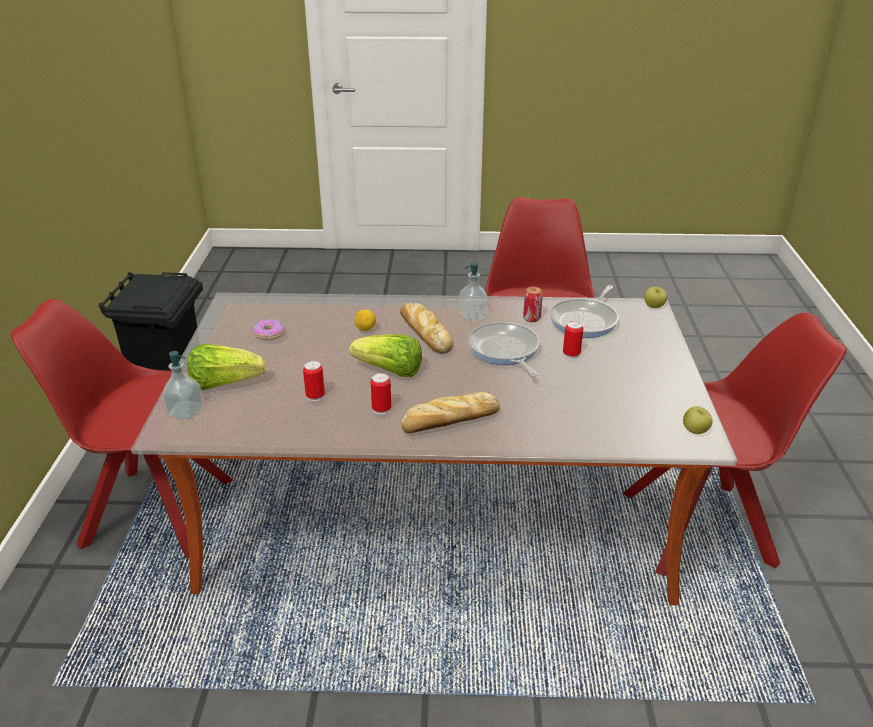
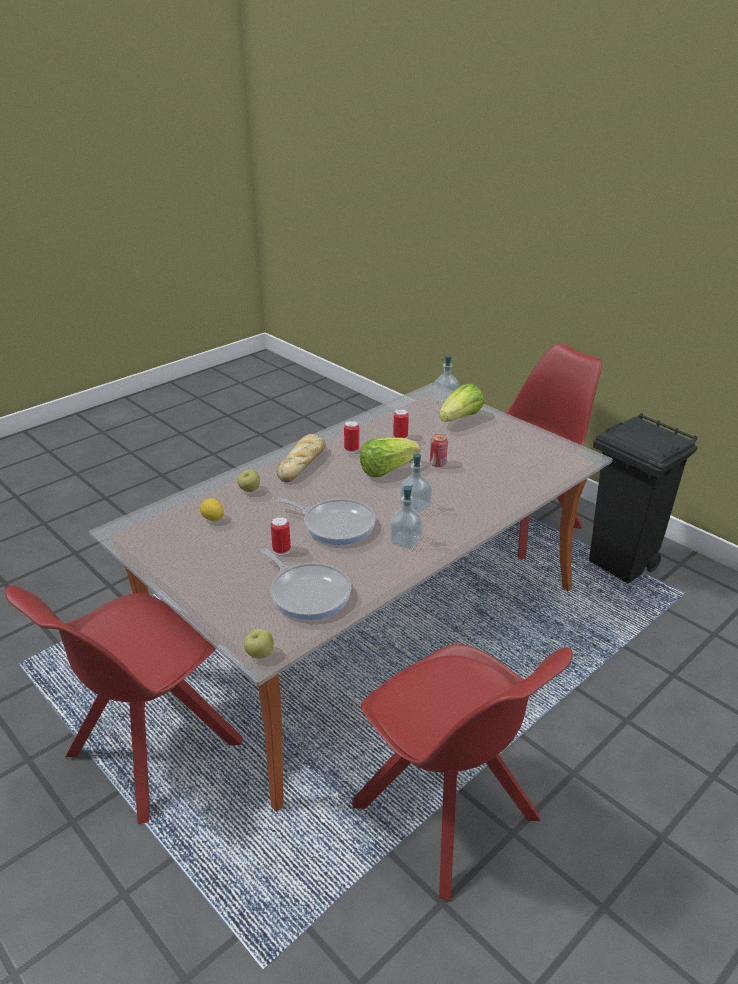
camera: 135 degrees right, 0 degrees up
donut [252,319,284,340] -> none
lemon [355,310,376,331] -> lemon moved to [200,498,224,521]
bread [400,303,453,354] -> soap dispenser [400,453,432,513]
can [523,287,543,322] -> can moved to [430,434,448,467]
frying pan [550,285,619,338] -> frying pan turned 150 degrees clockwise [261,548,351,620]
apple [683,406,713,434] -> apple moved to [237,470,260,492]

